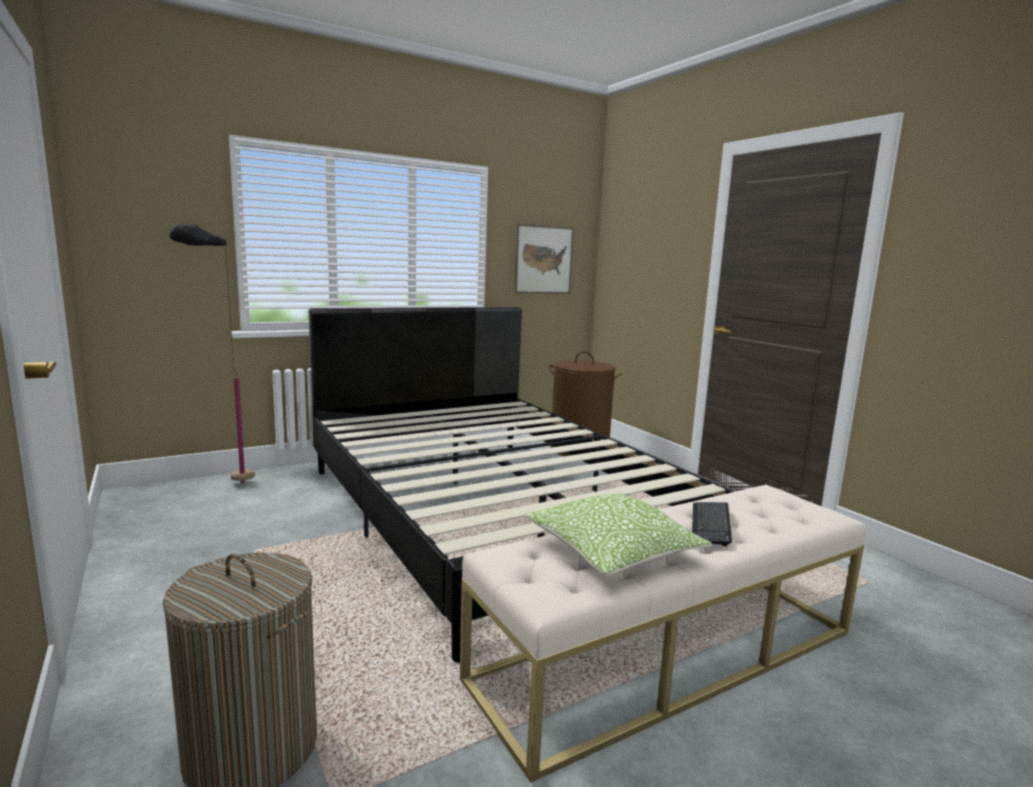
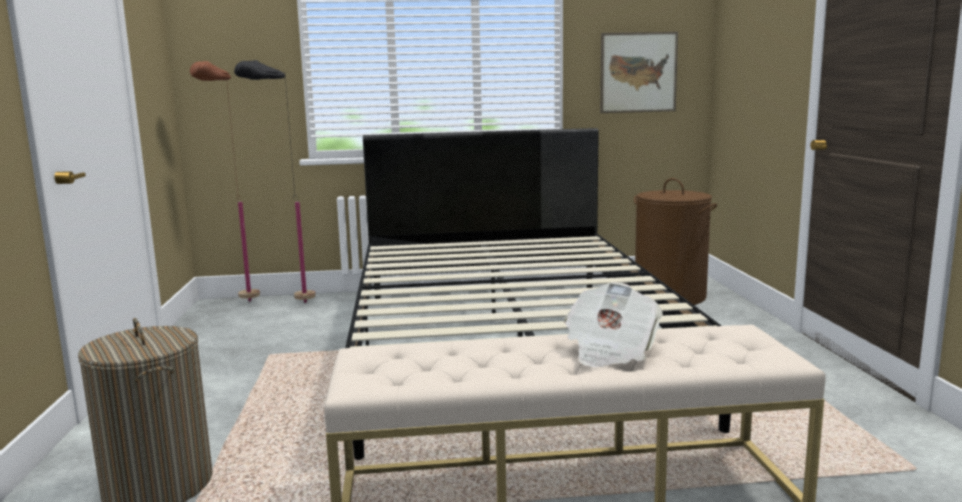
camera: 25 degrees right, 0 degrees up
pillow [524,493,713,575] -> none
keyboard [692,502,732,547] -> newspaper [564,282,663,367]
none -> brown floor lamp [190,61,260,302]

